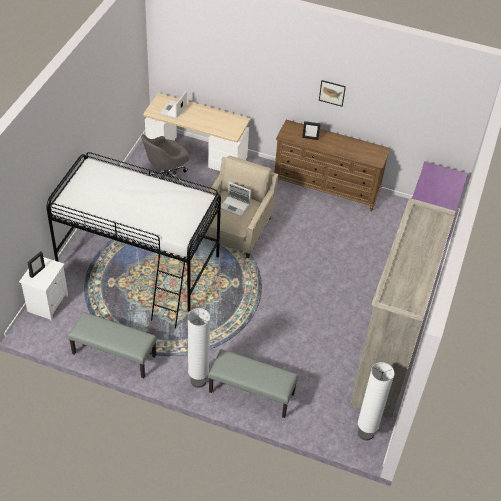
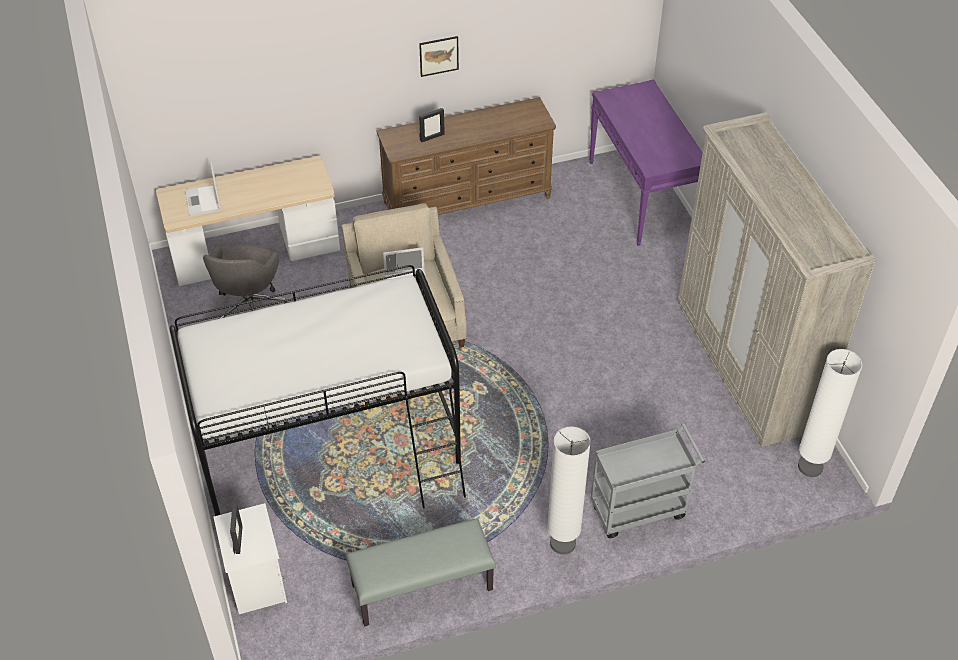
camera: 35 degrees left, 0 degrees up
grey bench [208,349,298,418] -> grey cart [591,423,705,538]

